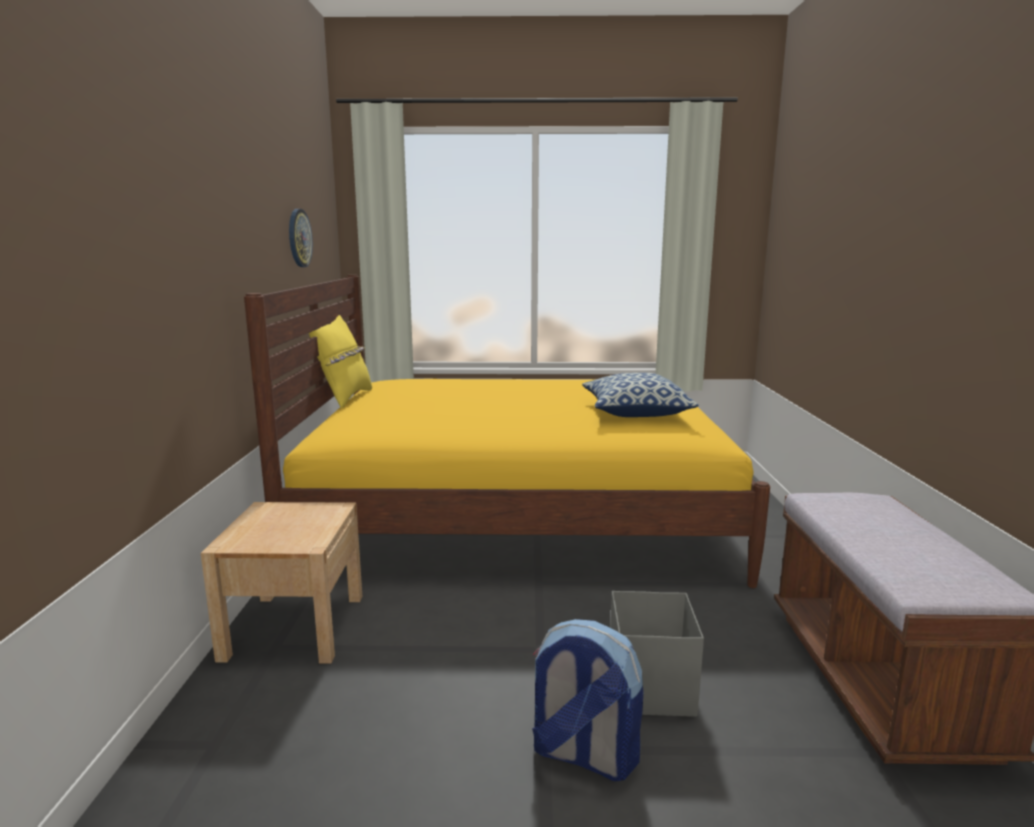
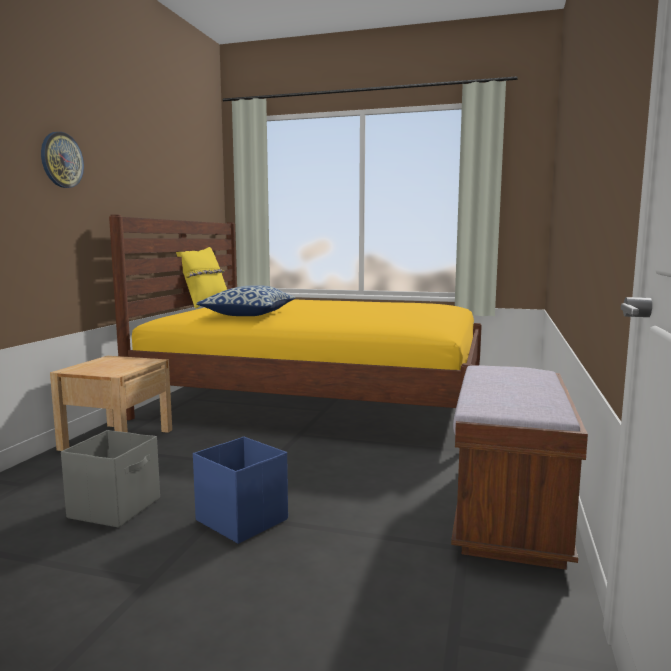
camera: 15 degrees right, 5 degrees down
wall clock [289,209,313,267] -> wall clock moved to [41,132,84,188]
backpack [532,619,643,781] -> blue storage box [193,437,288,544]
pillow [582,373,699,417] -> pillow moved to [196,286,296,316]
grey storage box [610,591,704,717] -> grey storage box moved to [61,430,160,528]

